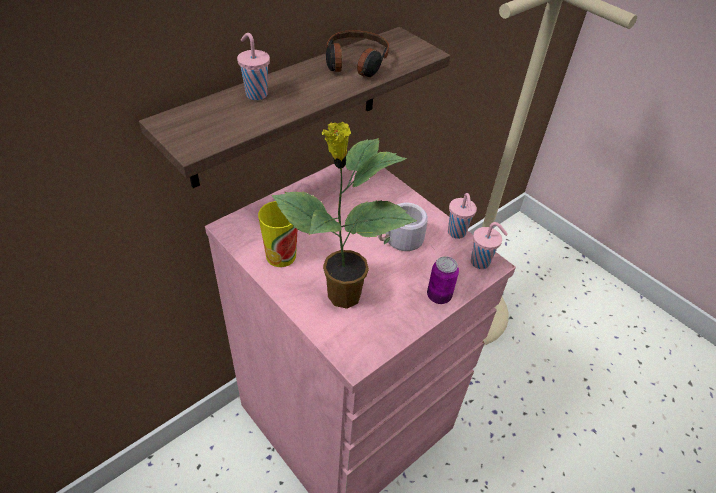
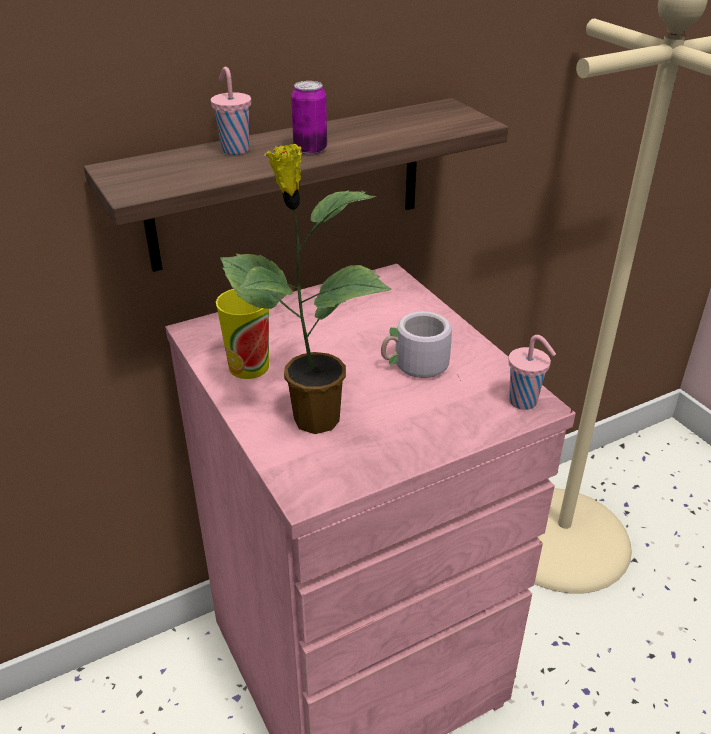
camera: 15 degrees right, 10 degrees down
headphones [326,30,389,77] -> none
can [427,256,459,304] -> can moved to [291,81,327,155]
pink cup [448,193,477,239] -> none

